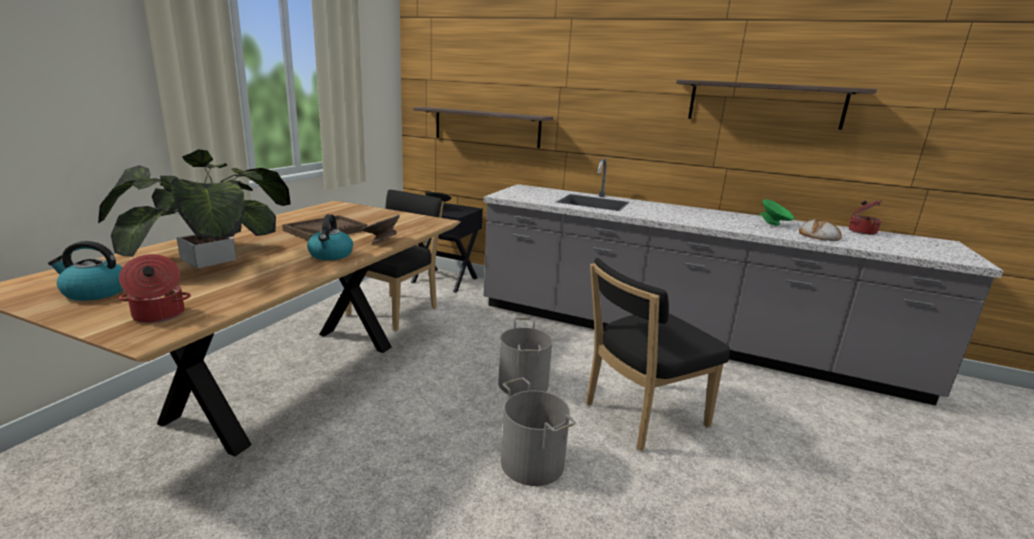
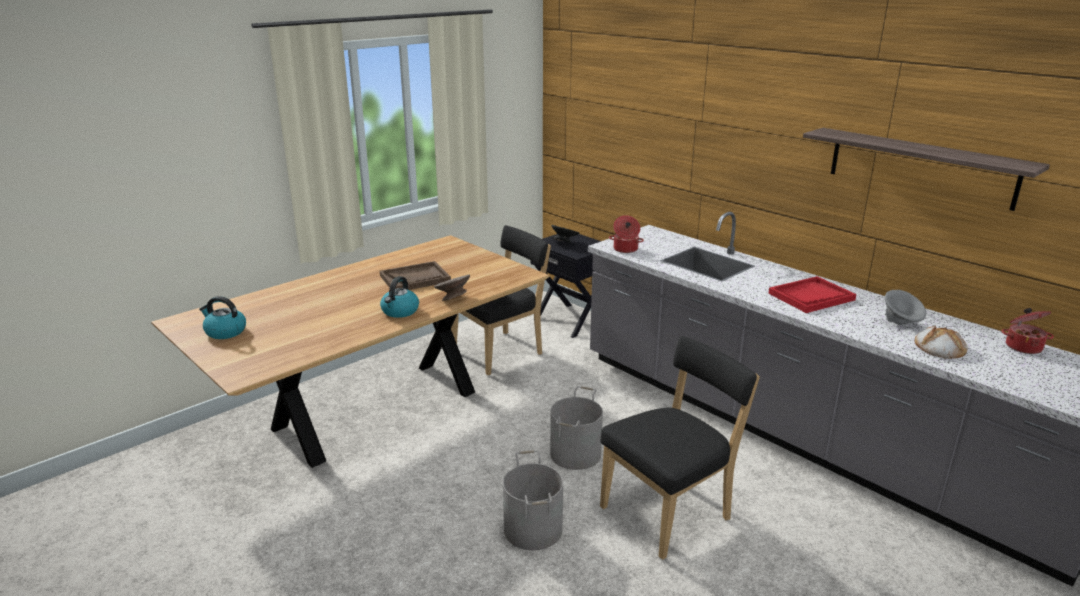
camera: 25 degrees right, 5 degrees up
potted plant [98,149,291,269] -> none
cooking pot [119,254,191,323] -> cooking pot moved to [609,215,644,253]
shelf [413,107,553,148] -> none
black chair [586,258,730,451] -> black chair turned 150 degrees clockwise [600,336,760,560]
green bowl [760,199,795,226] -> grey bowl [885,290,926,325]
none -> red tray [768,276,856,313]

